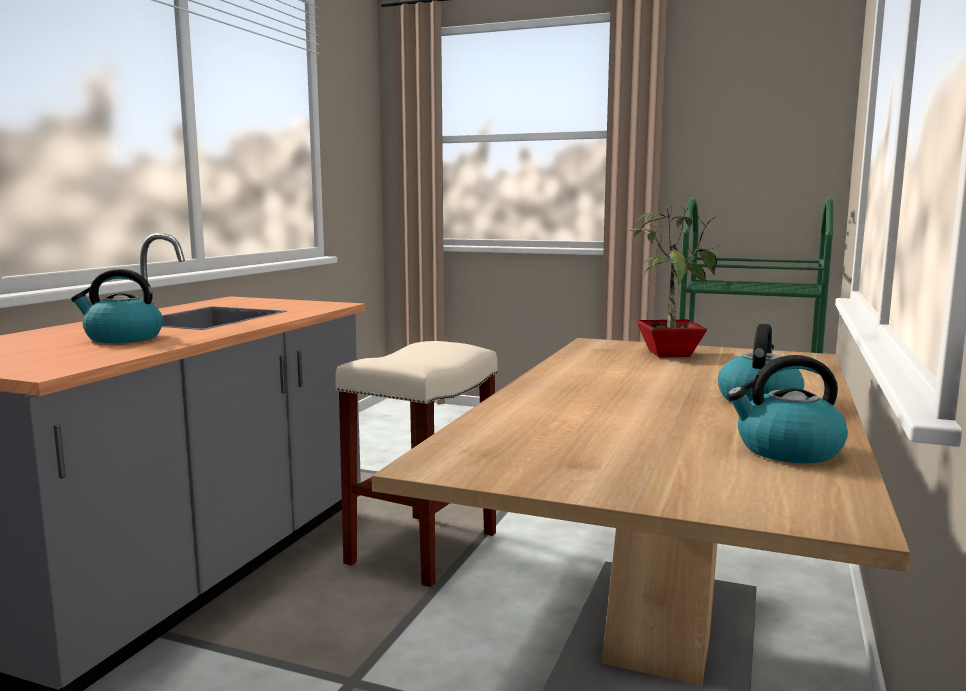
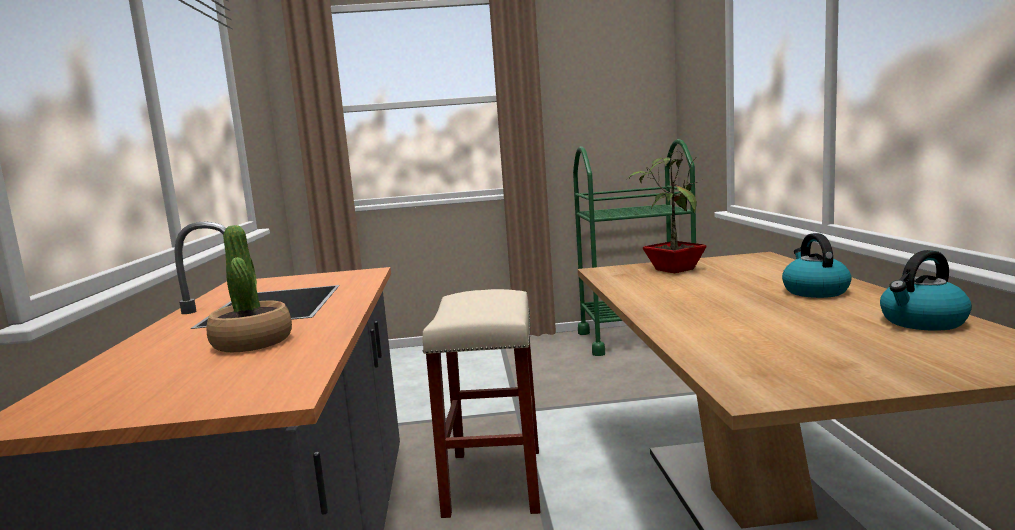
camera: 25 degrees left, 0 degrees up
kettle [71,269,163,343] -> potted plant [206,225,292,352]

